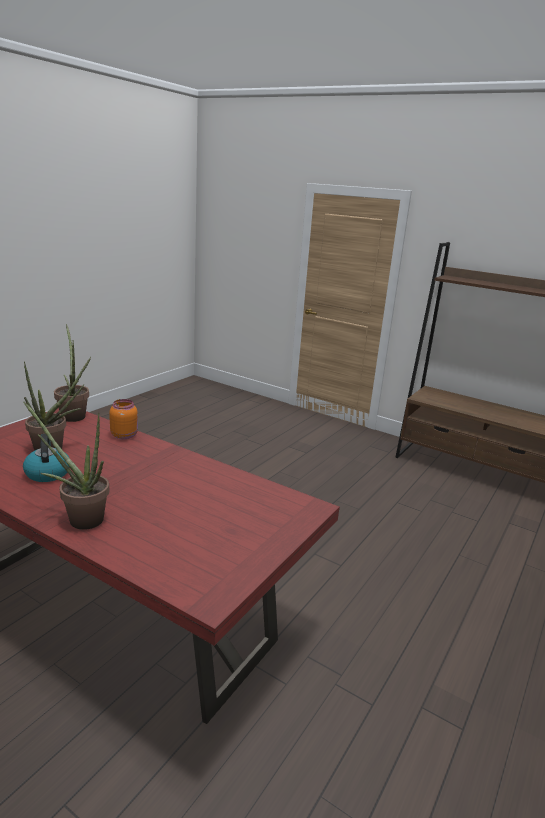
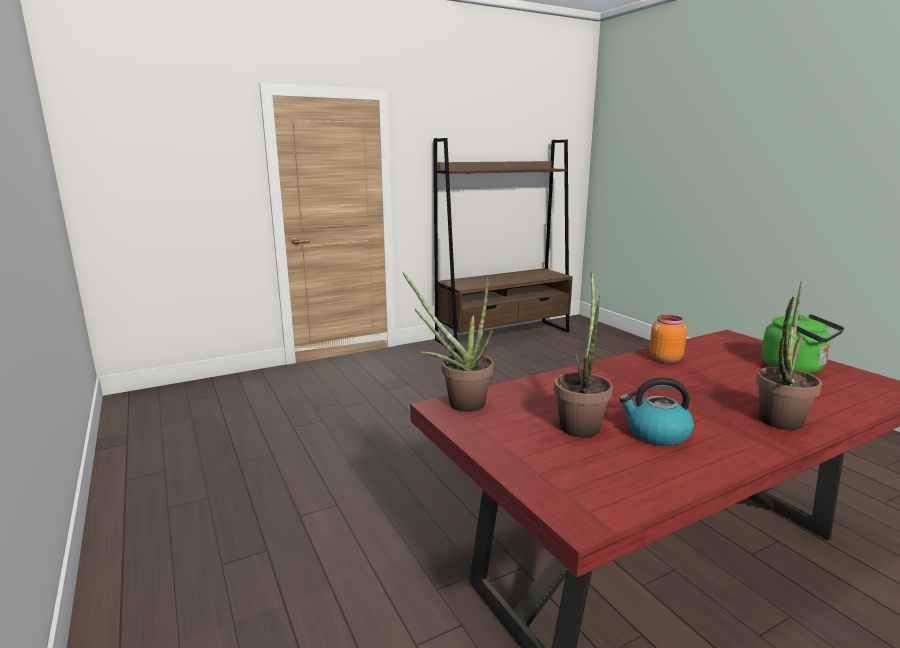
camera: 60 degrees left, 5 degrees down
orange jar [109,399,138,439] -> orange jar moved to [649,315,687,363]
none -> green kettle [761,314,844,374]

